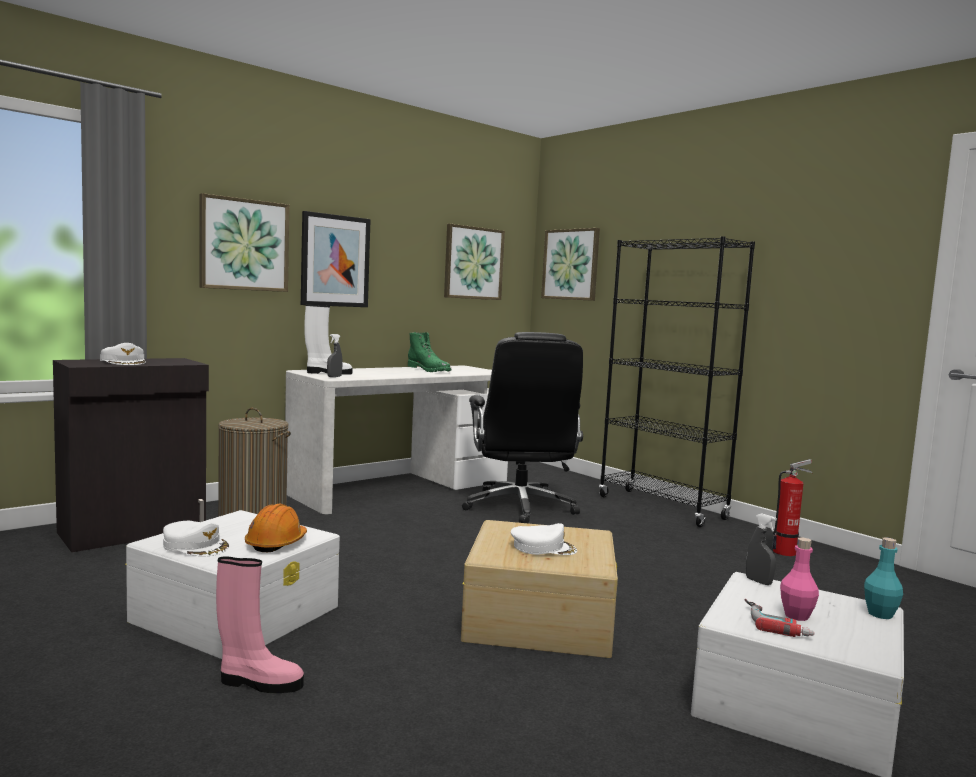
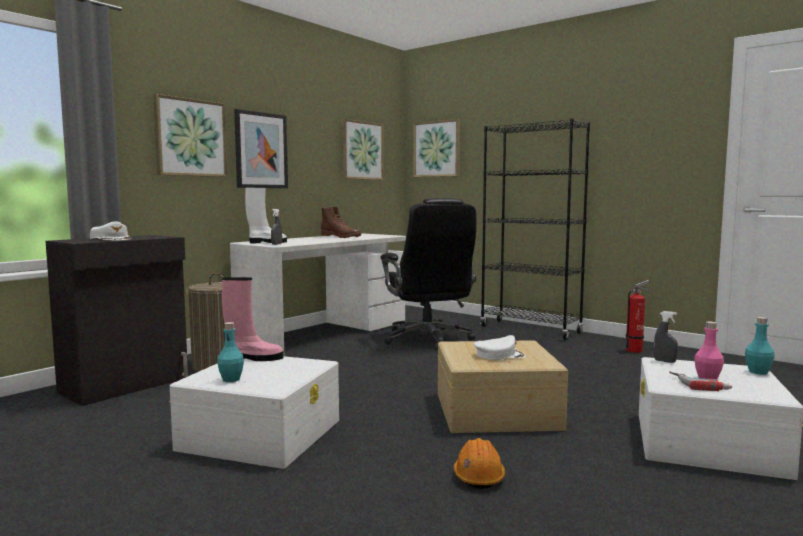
camera: 10 degrees left, 0 degrees up
white cap [163,521,229,556] -> turquoise bottle [217,322,244,382]
pink boot [216,557,304,693] -> pink boot moved to [222,277,284,361]
orange hard hat [245,503,307,552] -> orange hard hat moved to [454,438,505,489]
green boot [408,332,451,372] -> brown boot [321,207,361,238]

